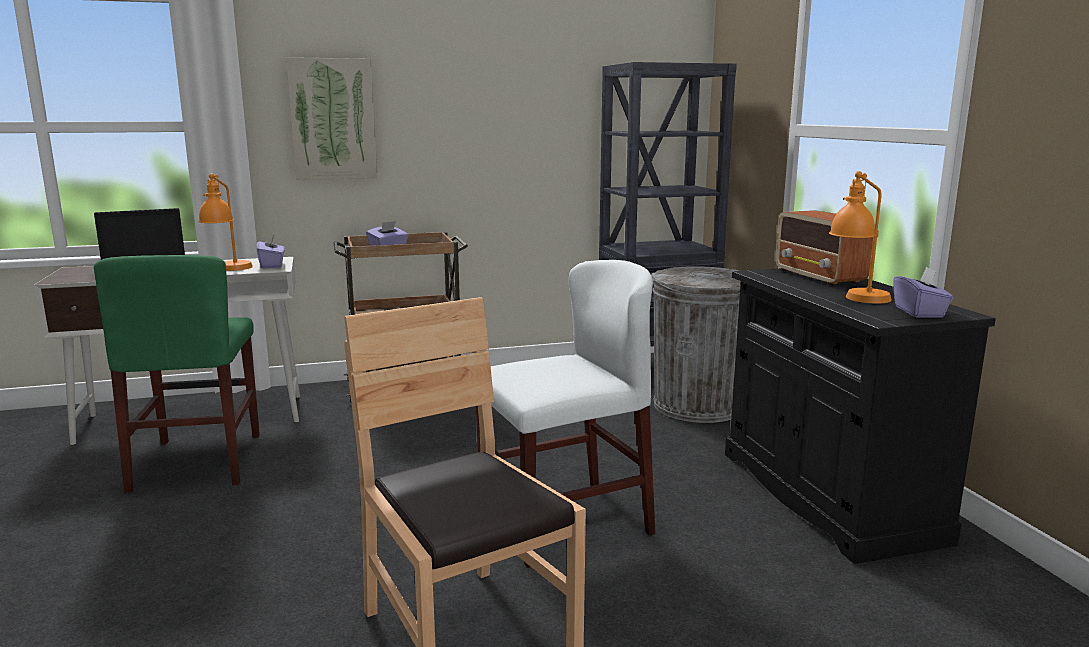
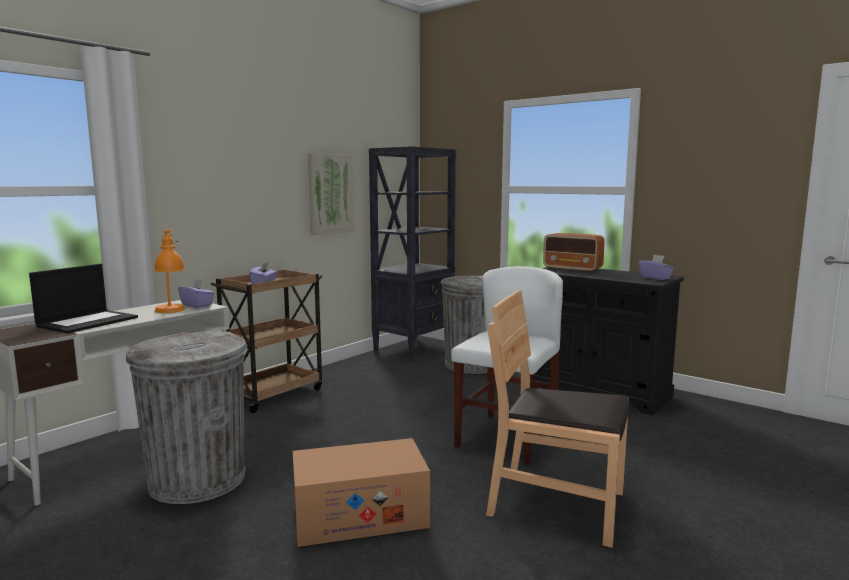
camera: 35 degrees left, 5 degrees down
green chair [94,255,260,493] -> grey trash can [126,331,247,504]
picture [286,57,378,180] -> picture moved to [308,153,354,235]
orange table lamp [829,171,891,304] -> none
none -> cardboard box [293,438,430,547]

